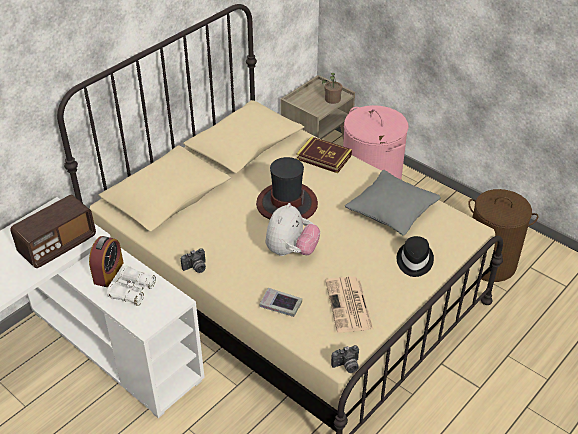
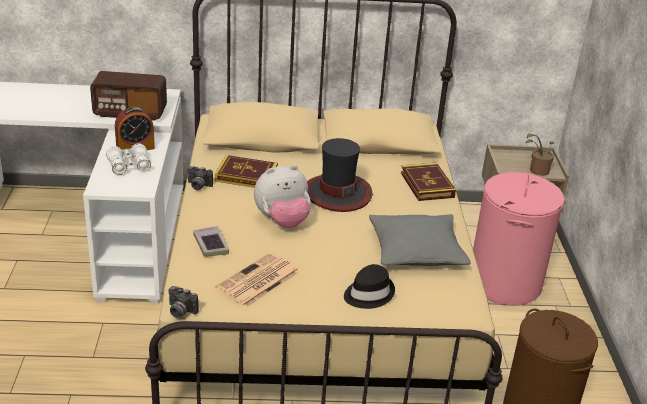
camera: 45 degrees right, 10 degrees down
none -> book [215,155,278,188]

